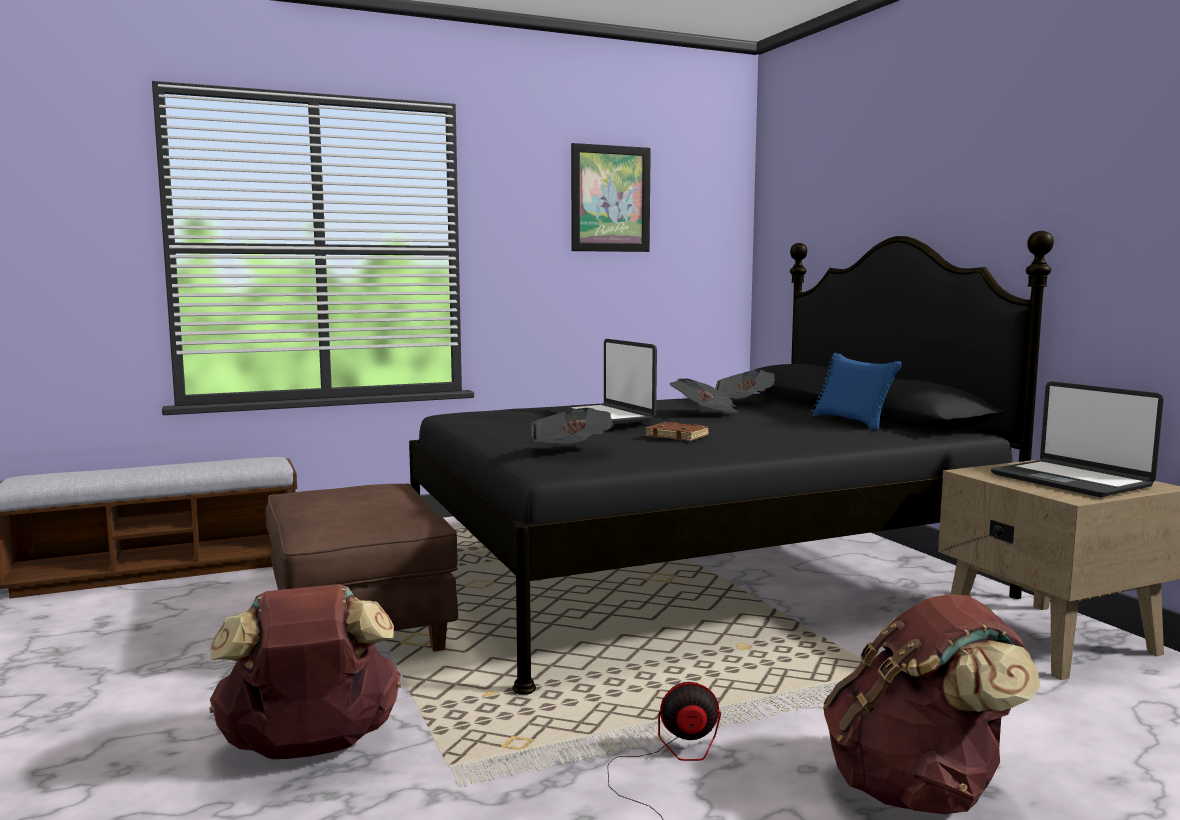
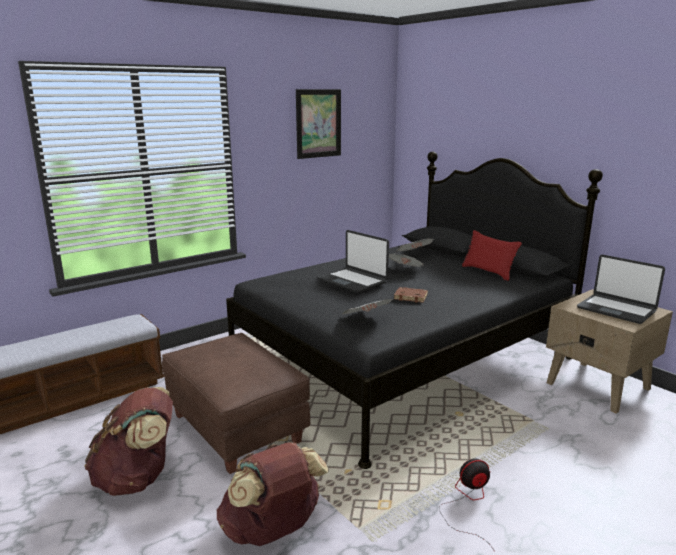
camera: 15 degrees left, 10 degrees up
blue pillow [811,353,901,431] -> red pillow [462,230,522,281]
brown backpack [823,594,1040,815] -> brown backpack moved to [84,387,173,496]

